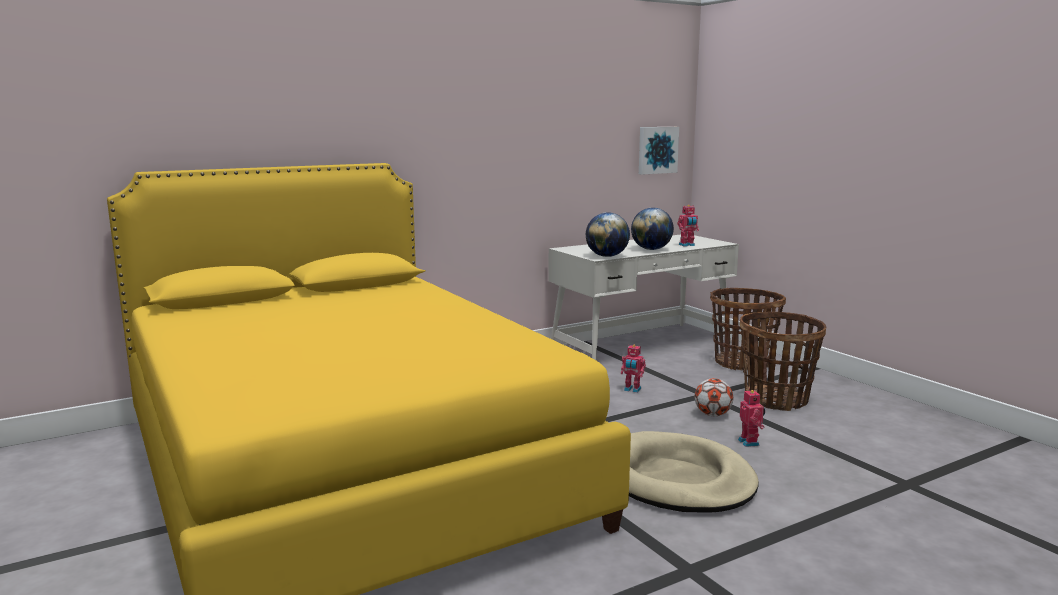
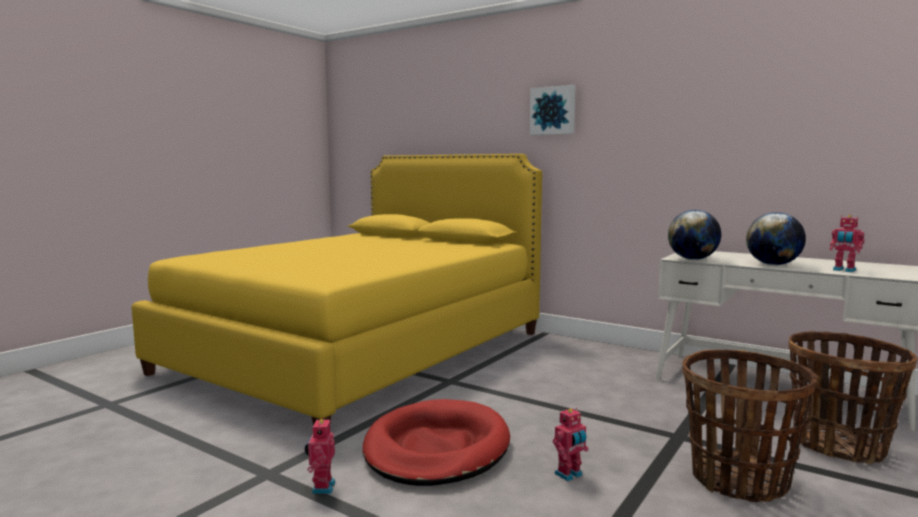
camera: 65 degrees right, 5 degrees down
toy robot [621,345,646,393] -> toy robot moved to [305,417,336,494]
beige dog bed [629,431,759,513] -> red dog bed [363,399,510,486]
picture [639,127,679,175] -> picture moved to [530,85,576,135]
football [695,378,733,416] -> none

